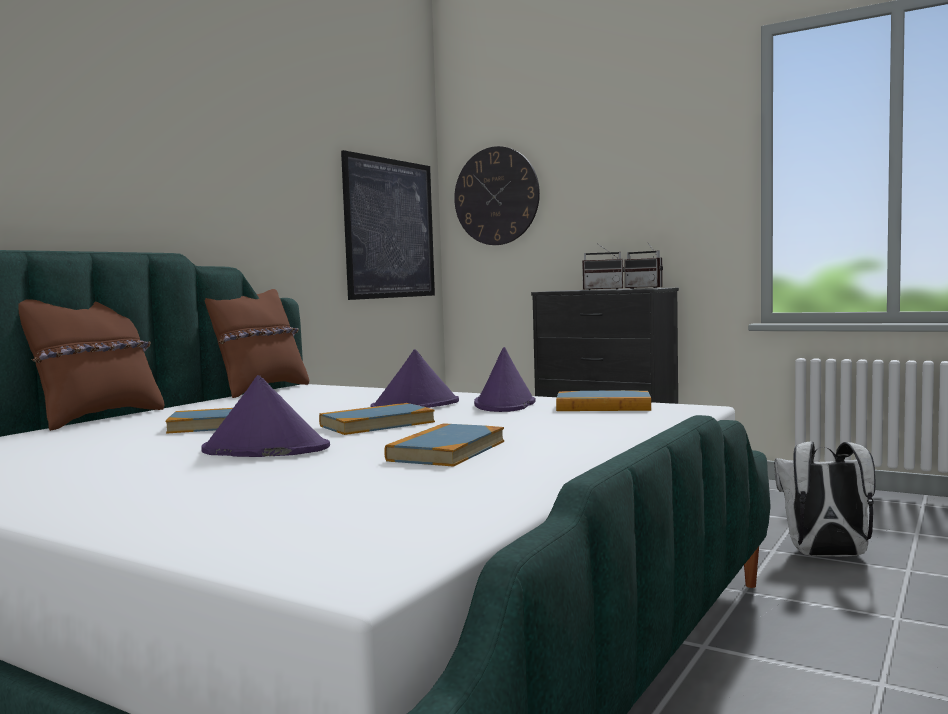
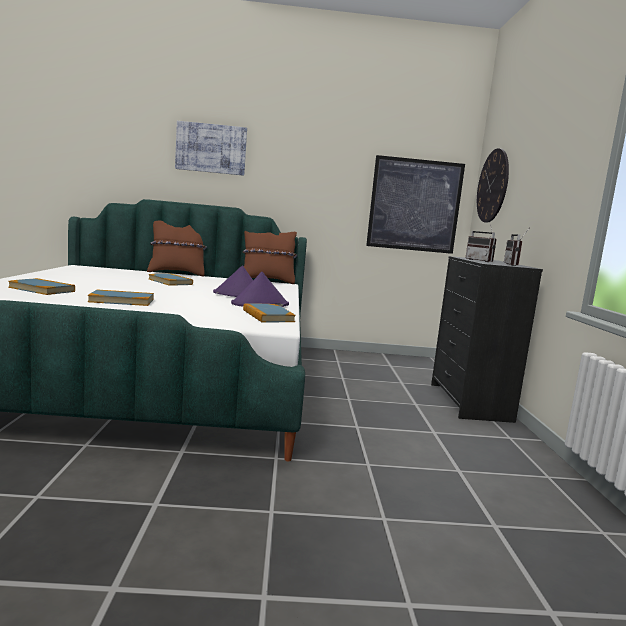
camera: 55 degrees right, 5 degrees up
purple hat [201,375,330,457] -> none
book [319,403,435,435] -> book moved to [8,278,75,295]
white backpack [774,442,875,557] -> none
none -> picture [175,121,247,176]

